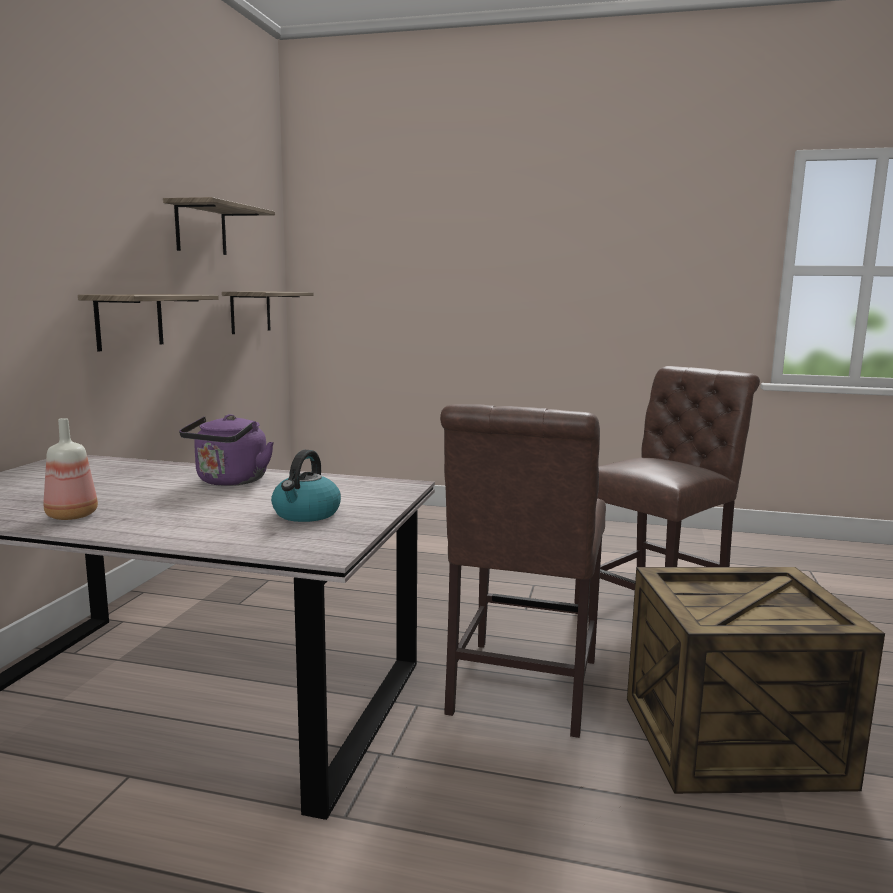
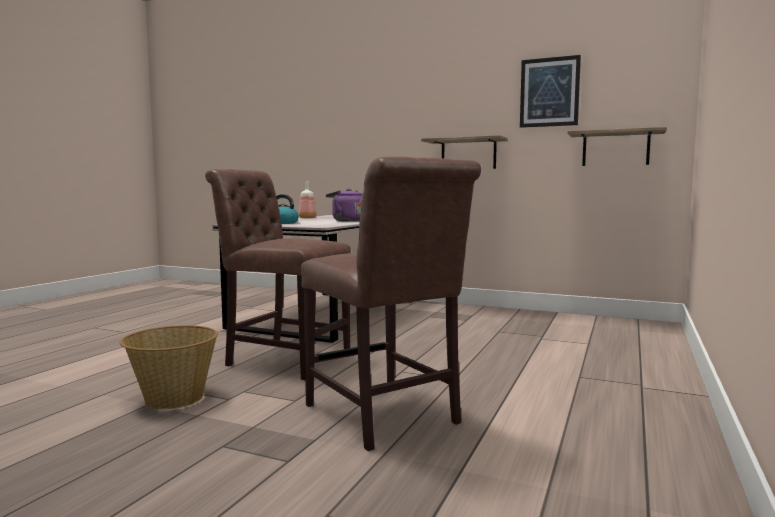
camera: 100 degrees right, 5 degrees down
shelf [163,197,275,255] -> picture [520,55,581,128]
crate [627,567,885,794] -> basket [120,325,218,409]

